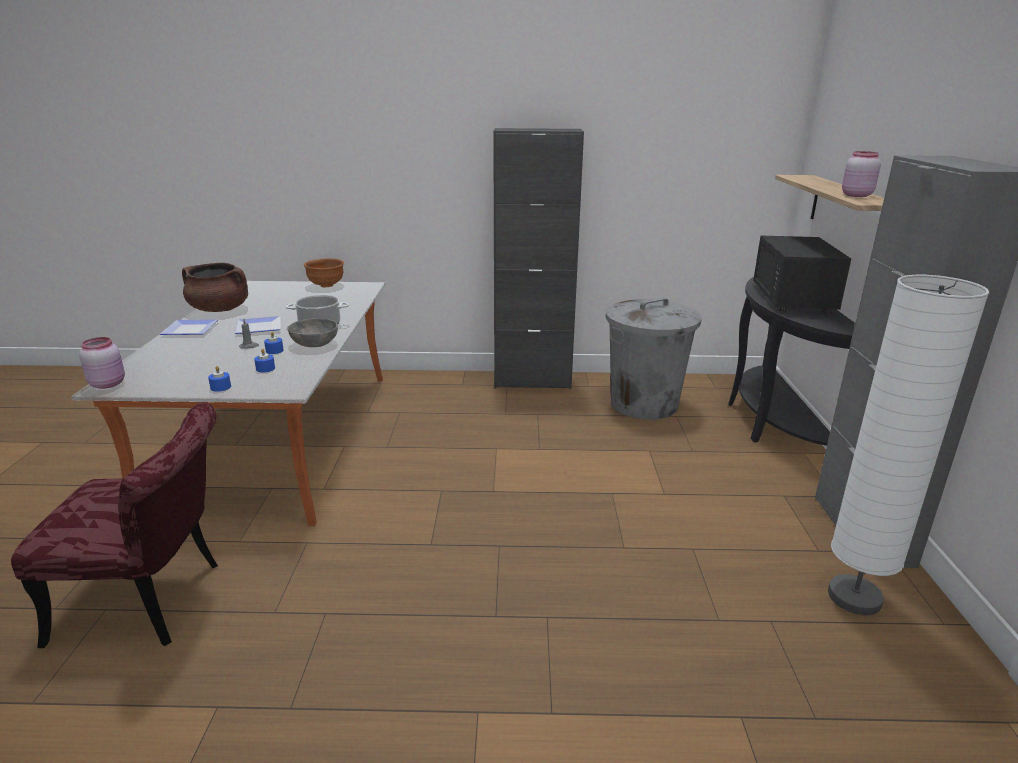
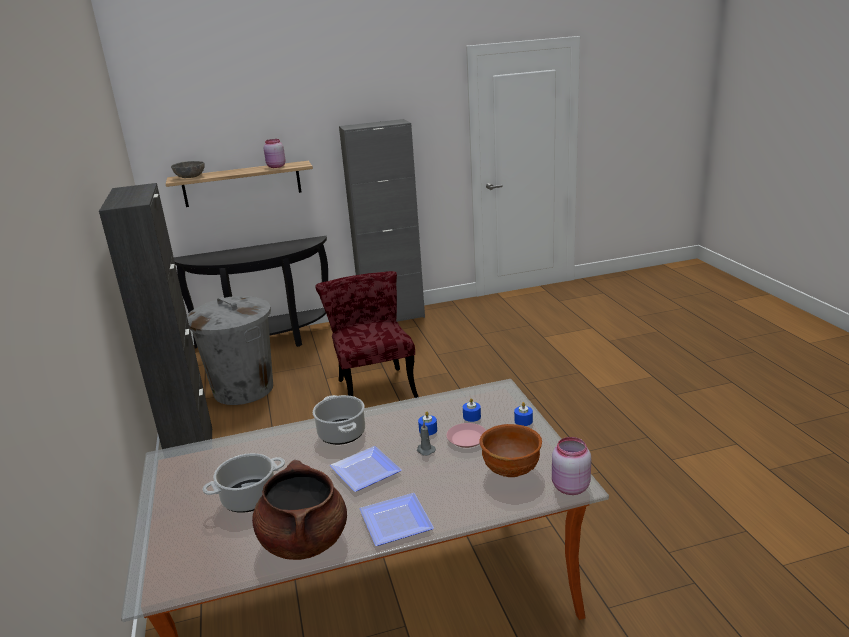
camera: 105 degrees left, 0 degrees up
red chair [11,402,218,648] -> red chair moved to [315,271,418,398]
grey bowl [287,318,338,347] -> grey bowl moved to [171,161,205,178]
brown bowl [304,258,344,287] -> brown bowl moved to [479,424,542,477]
black microwave [753,236,851,313] -> none
white floor lamp [828,275,989,615] -> none
none -> cooking pot [203,453,285,513]
none -> pink plate [447,423,486,448]

